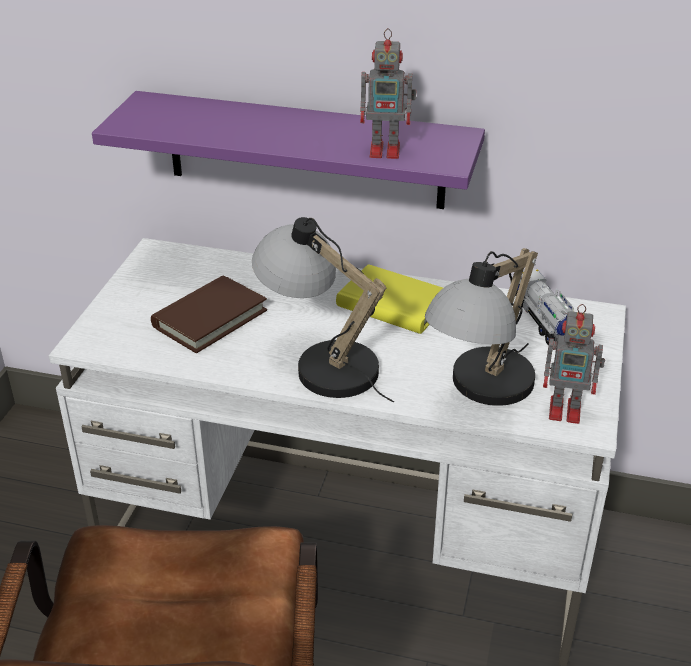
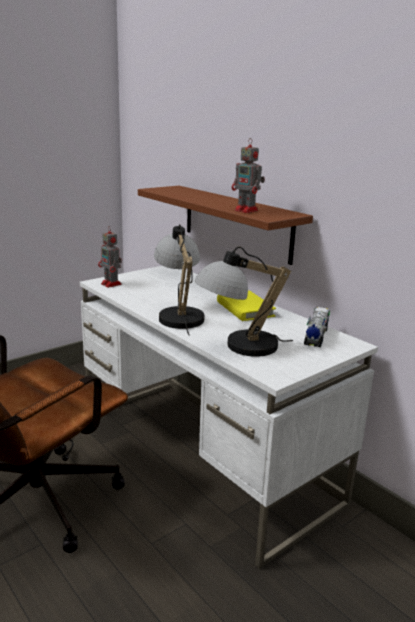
camera: 35 degrees right, 15 degrees down
purple shelf [92,91,485,209] -> brown shelf [138,186,313,265]
brown book [151,275,267,353] -> none
toy robot [543,304,605,424] -> toy robot moved to [98,226,122,288]

